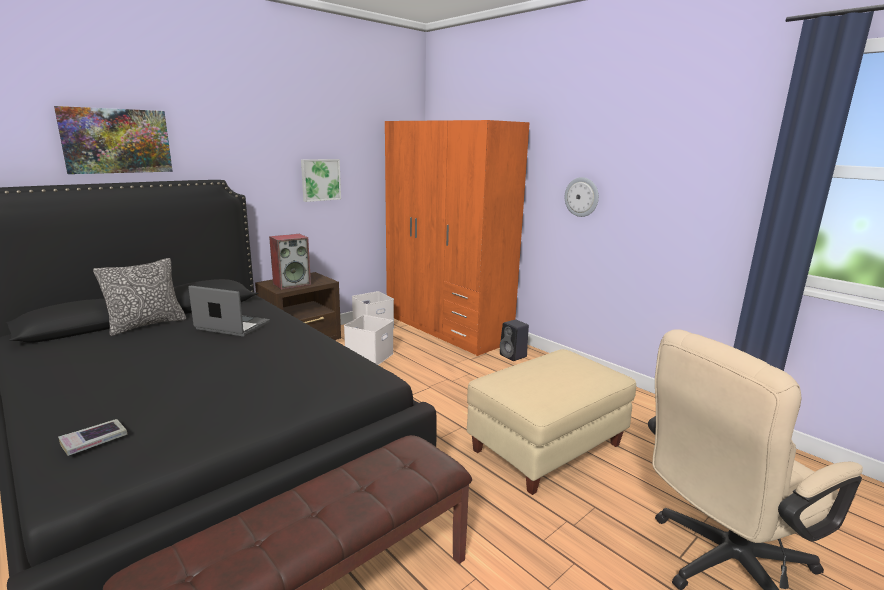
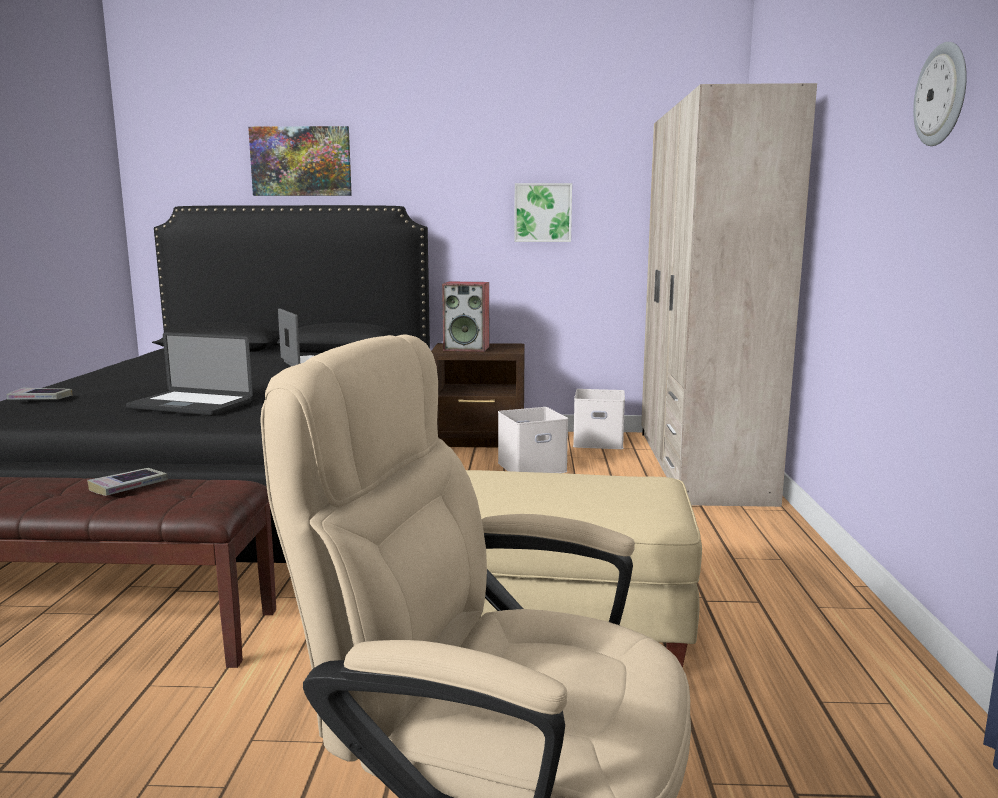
camera: 45 degrees right, 5 degrees down
pillow [93,258,186,336] -> none
orange wardrobe [385,120,530,356] -> beige wardrobe [641,83,817,507]
black speaker [500,319,529,361] -> none
wall clock [565,177,599,217] -> wall clock moved to [913,42,967,146]
none -> book [87,468,168,496]
none -> laptop [126,332,253,416]

